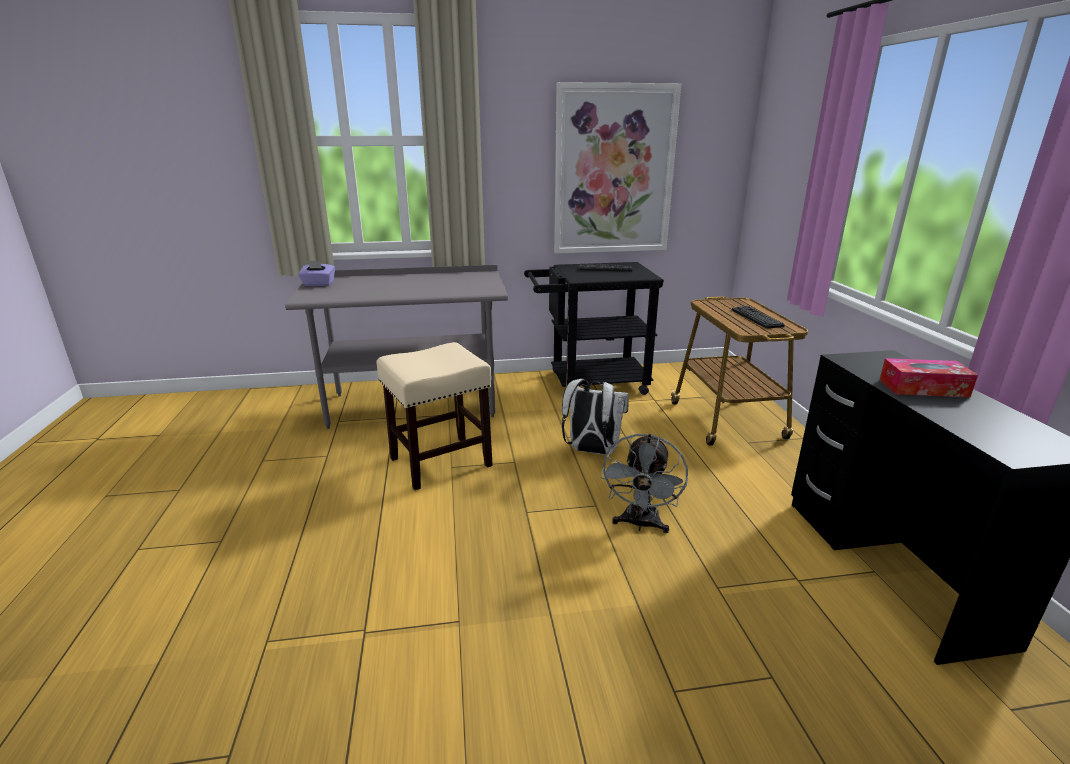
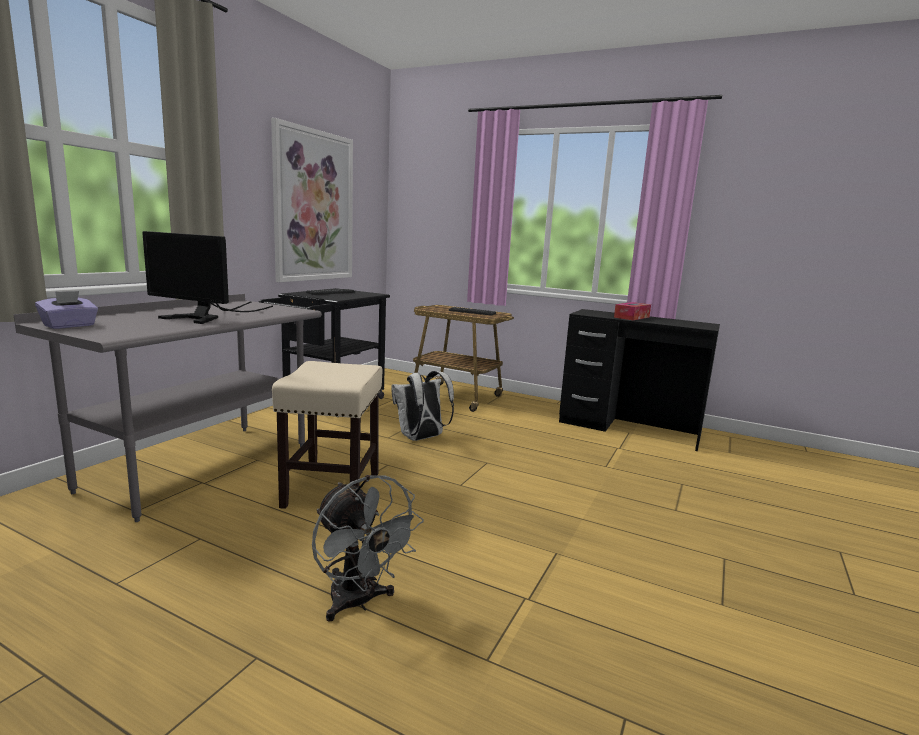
camera: 55 degrees left, 10 degrees down
grey fan [600,434,688,533] -> grey fan moved to [312,475,424,622]
none -> monitor [142,231,273,324]

